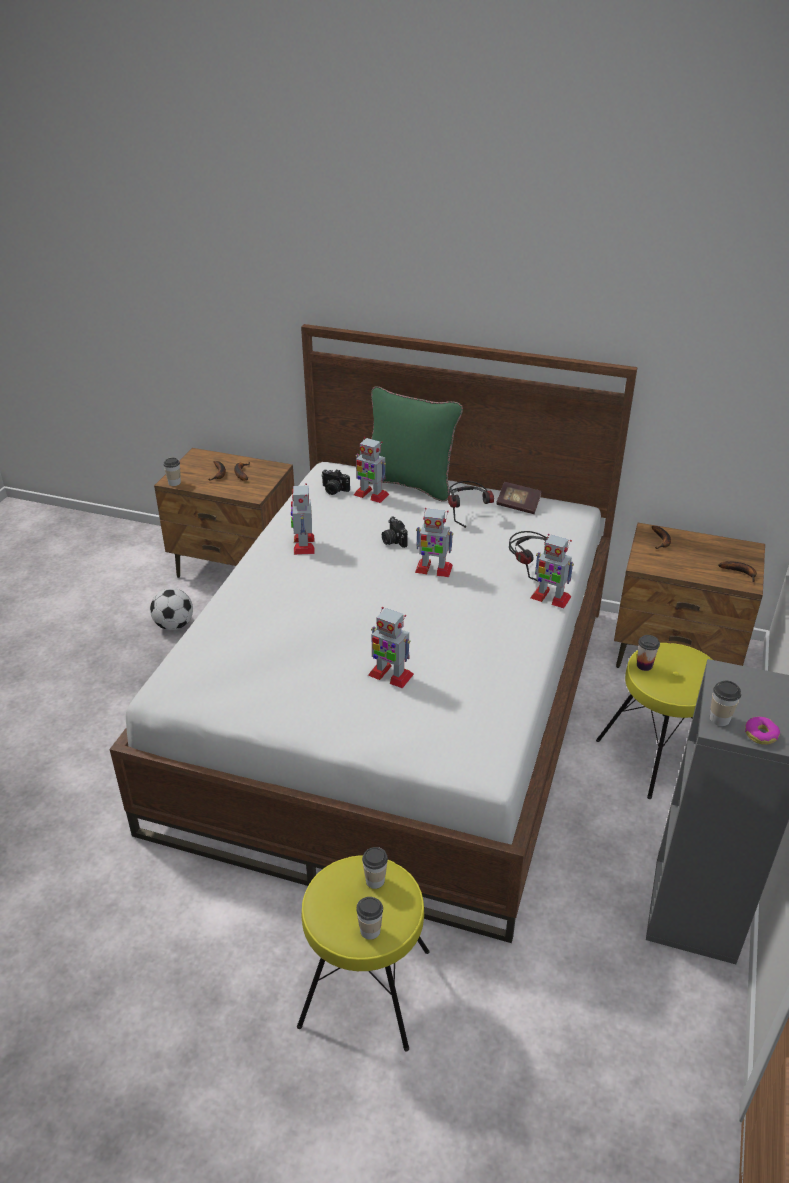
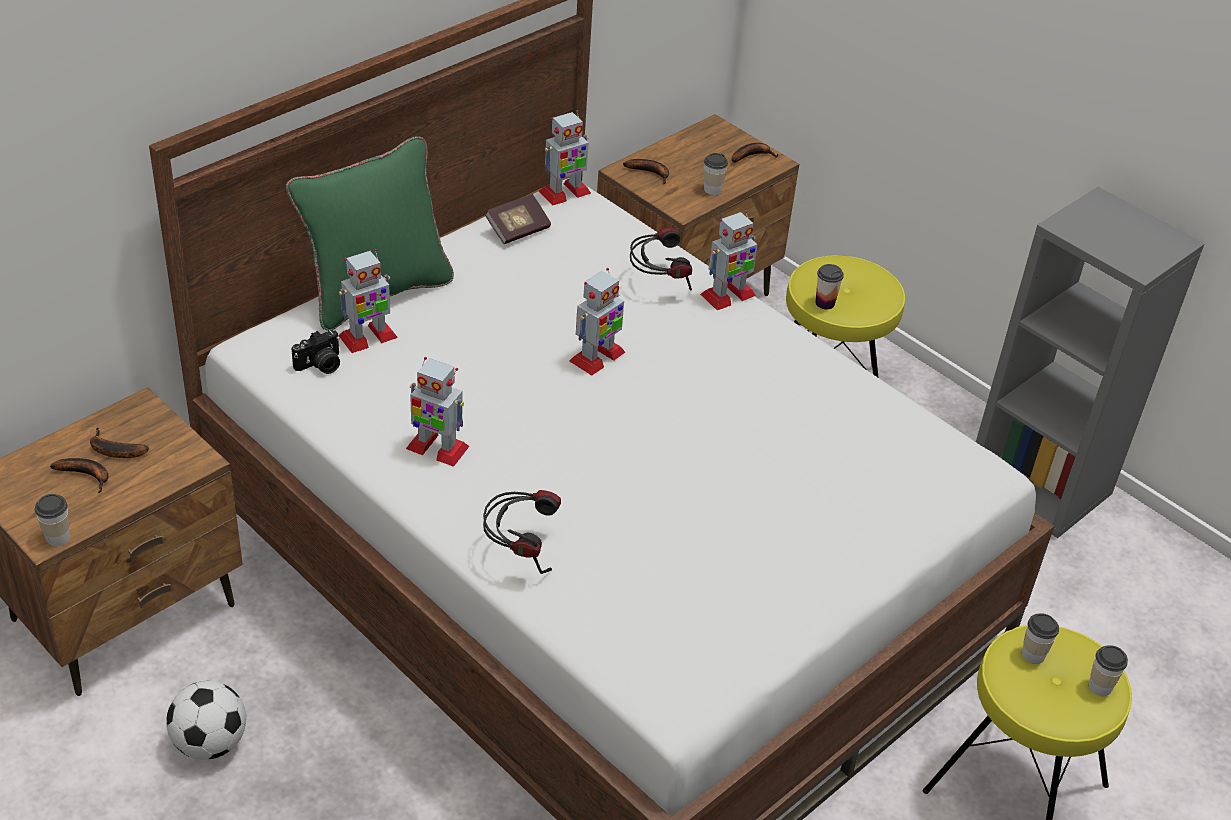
camera: 65 degrees left, 5 degrees up
toy robot [368,607,414,689] -> toy robot moved to [539,110,591,205]
camera [382,517,408,548] -> none
headphones [448,481,494,528] -> headphones moved to [483,490,561,574]
cup [710,681,741,726] -> cup moved to [704,153,728,195]
donut [745,717,780,745] -> none

